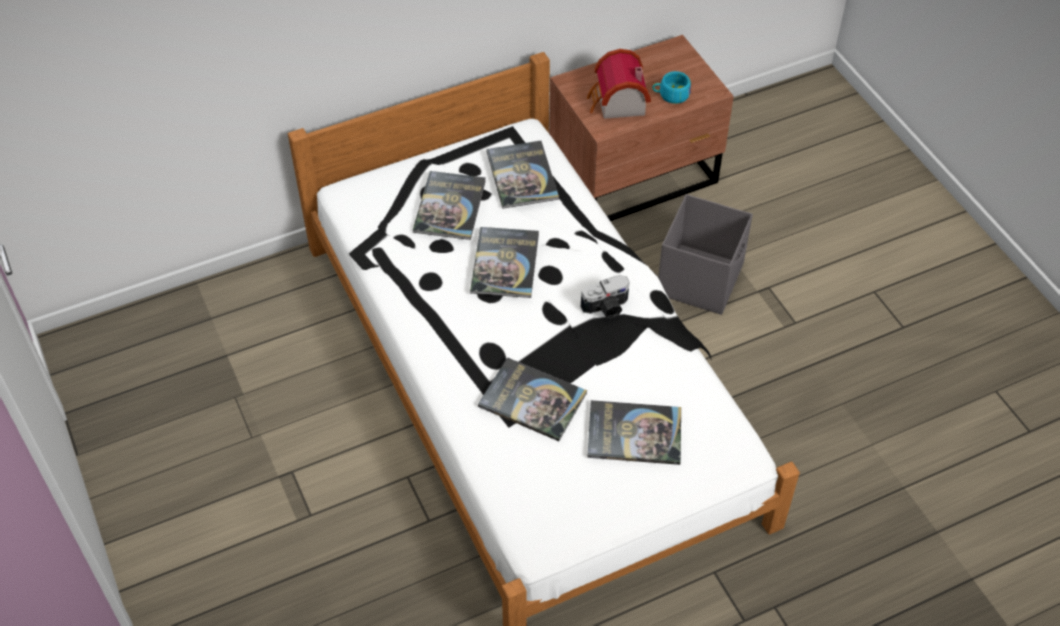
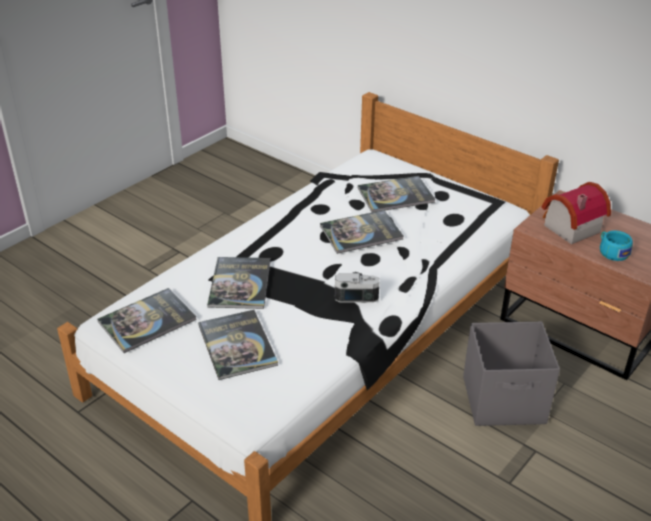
camera: 65 degrees right, 15 degrees down
book [487,141,559,209] -> book moved to [97,288,197,353]
camera [581,275,630,318] -> camera turned 135 degrees clockwise [335,272,379,303]

